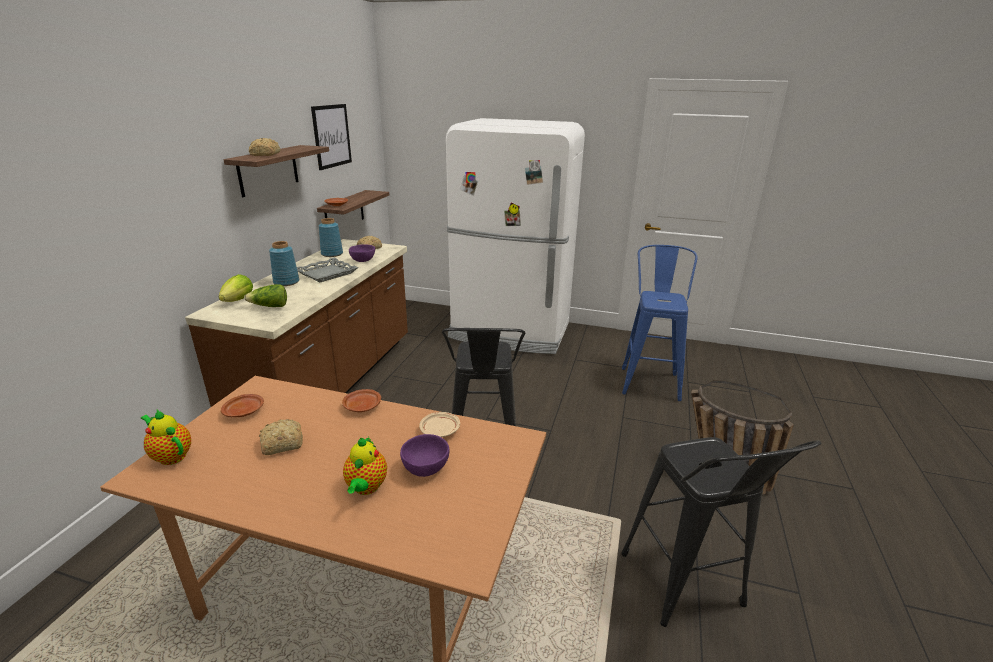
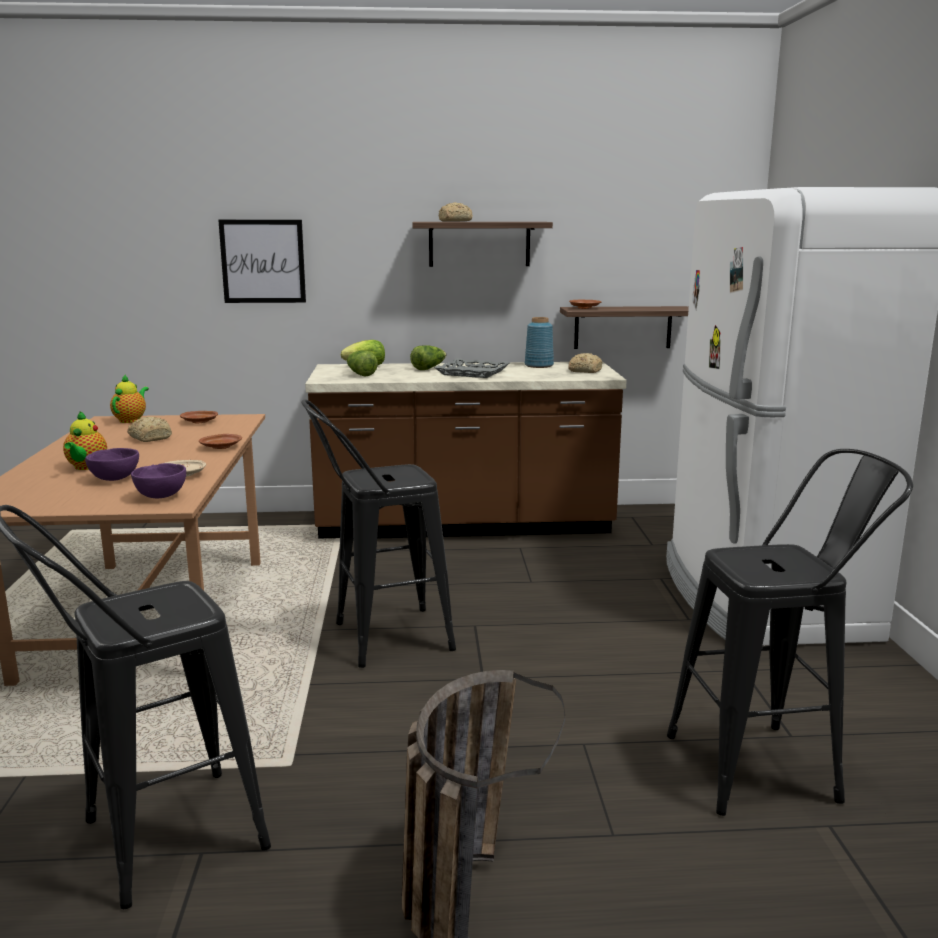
camera: 70 degrees right, 10 degrees down
blue vase [269,241,299,286] -> lettuce [410,345,447,370]
picture [311,104,352,170] -> picture moved to [218,220,306,303]
teapot [343,437,387,495] -> teapot turned 75 degrees counterclockwise [63,411,107,470]
purple bowl [349,245,375,262] -> purple bowl moved to [131,463,186,498]
blue stool [622,245,698,401] -> black stool [667,449,913,816]

